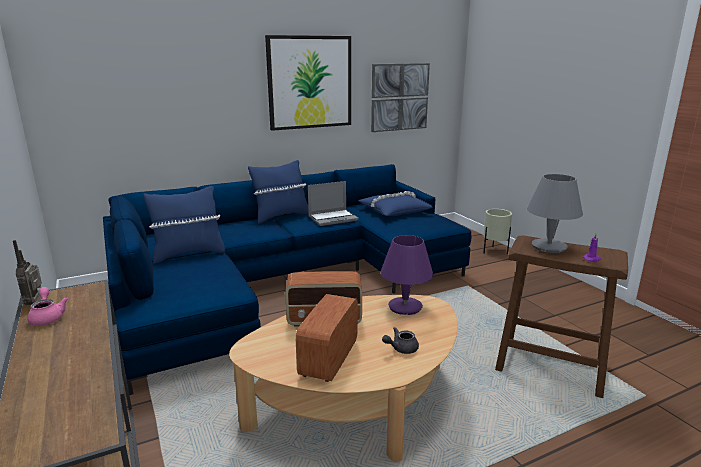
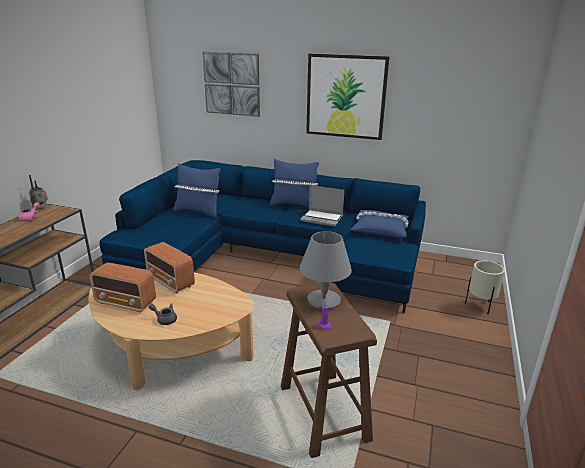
camera: 45 degrees right, 5 degrees up
radio [296,294,358,382] -> radio turned 135 degrees counterclockwise [90,262,156,313]
picture [371,63,430,132] -> picture moved to [203,52,260,117]
purple table lamp [380,235,433,315] -> none

